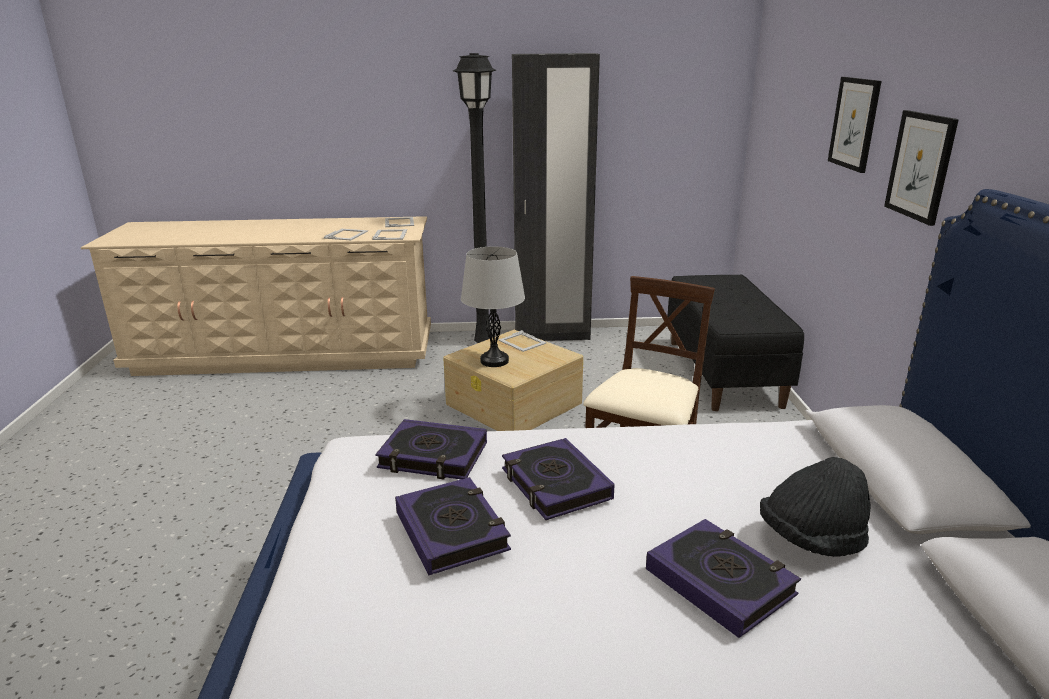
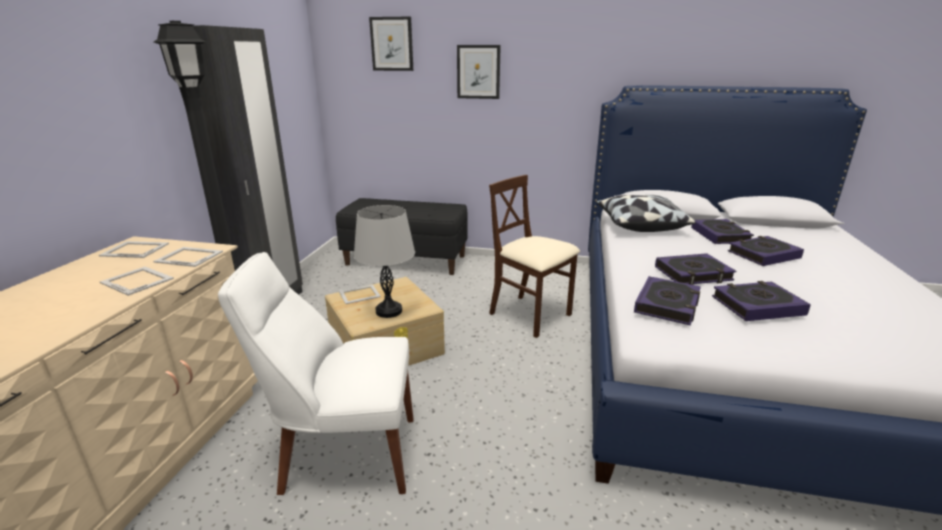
camera: 75 degrees left, 0 degrees up
black hat [760,457,870,557] -> book [691,219,754,244]
picture [884,110,959,226] -> picture moved to [369,17,413,71]
none -> white chair [218,252,413,495]
none -> pillow [596,195,696,232]

